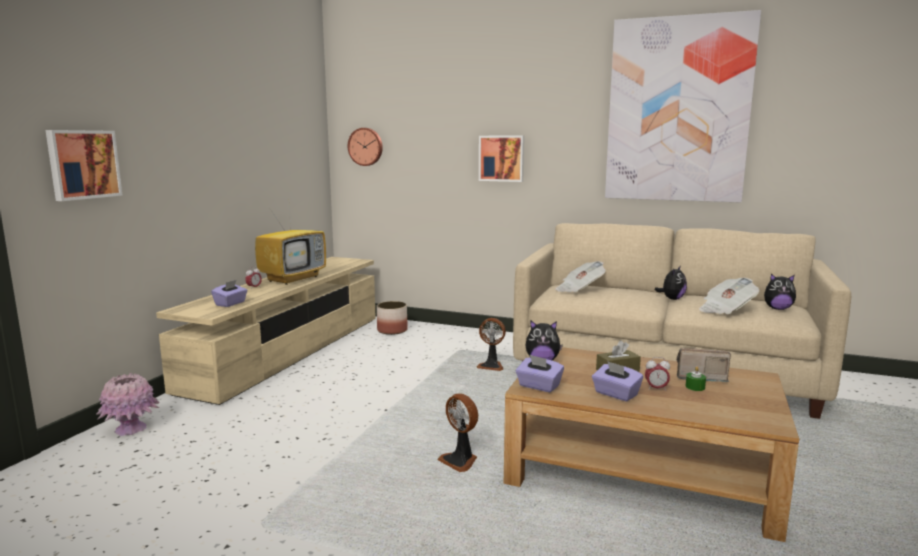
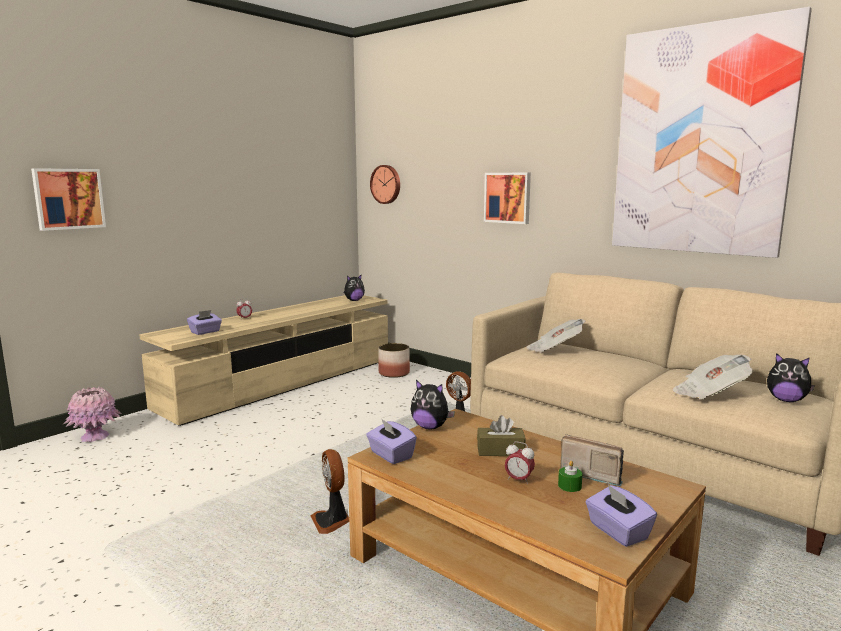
camera: 20 degrees right, 0 degrees up
television [255,208,326,285] -> none
purple tissue box [592,361,643,401] -> purple tissue box moved to [586,484,657,547]
plush toy [655,267,687,300] -> plush toy moved to [344,275,365,301]

